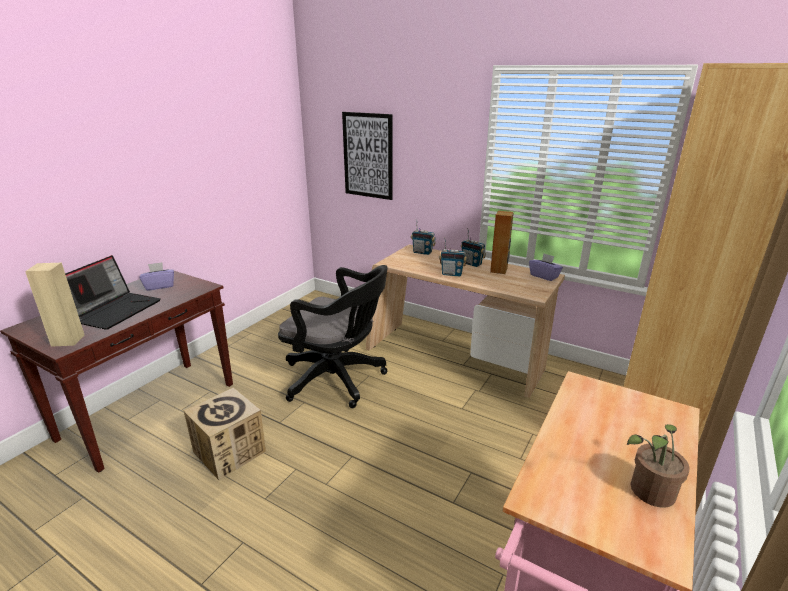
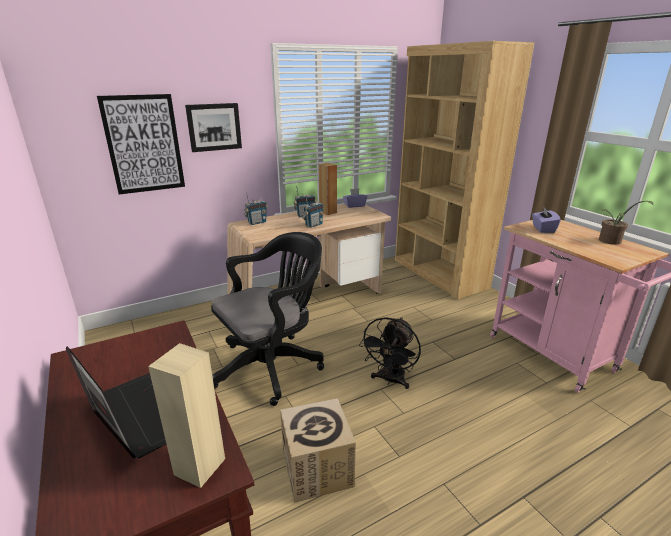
camera: 60 degrees left, 0 degrees up
purple tissue box [139,262,174,291] -> purple tissue box moved to [532,206,561,233]
none -> picture [185,103,242,152]
none -> black fan [359,317,421,389]

